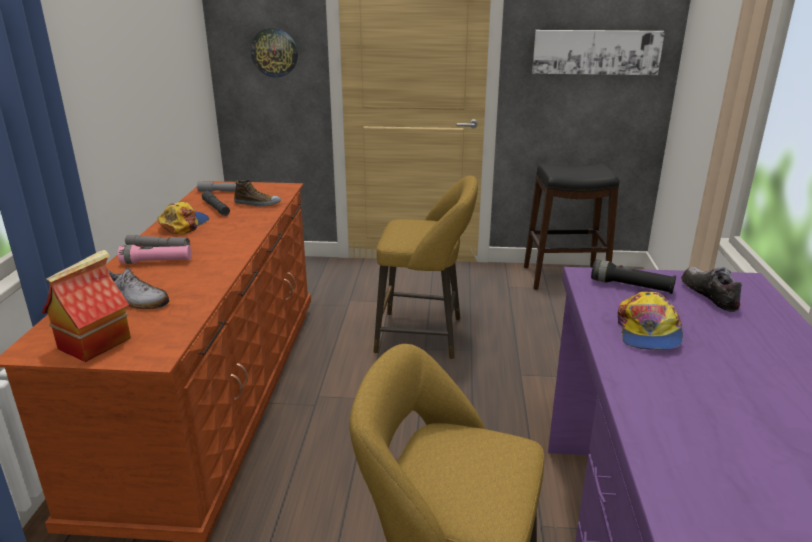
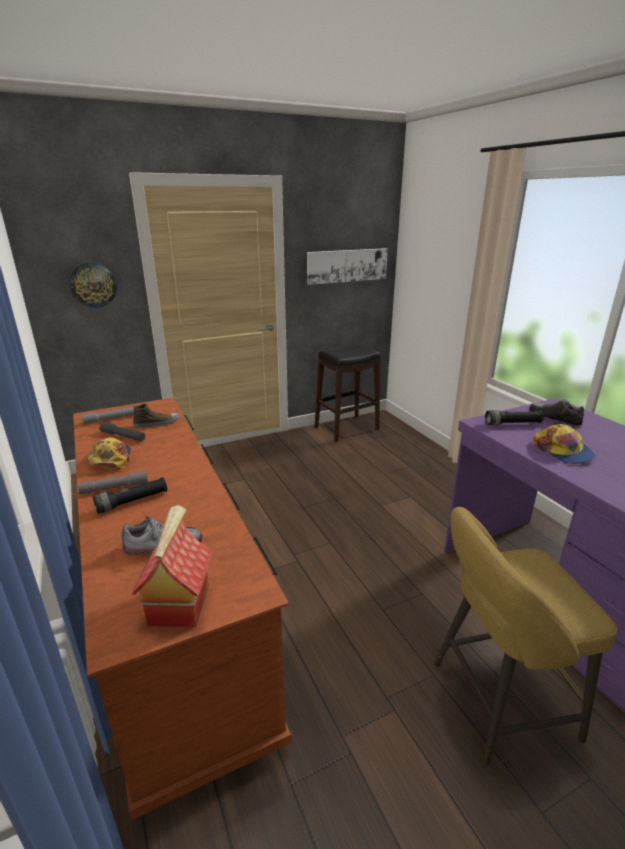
camera: 30 degrees left, 0 degrees up
pink flashlight [118,245,192,264] -> black flashlight [93,477,167,514]
yellow stool [373,176,478,360] -> none

